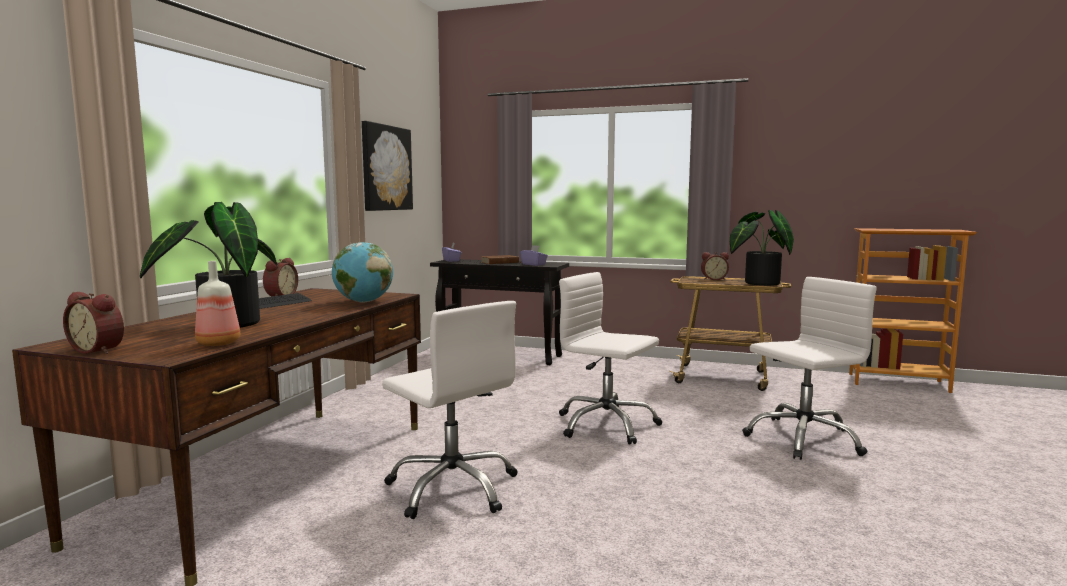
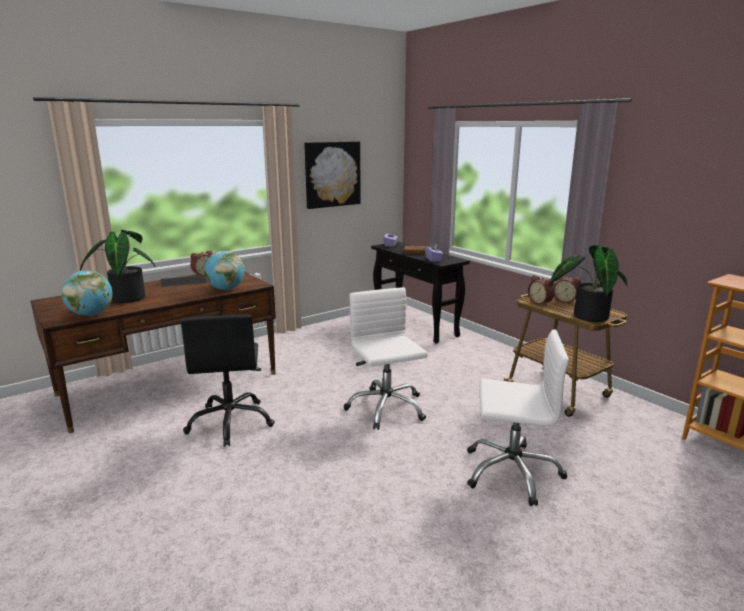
camera: 35 degrees right, 10 degrees up
alarm clock [63,292,124,354] -> alarm clock moved to [528,275,555,306]
bottle [195,261,240,346] -> globe [62,270,113,316]
white office chair [382,301,518,519] -> black office chair [181,314,275,447]

